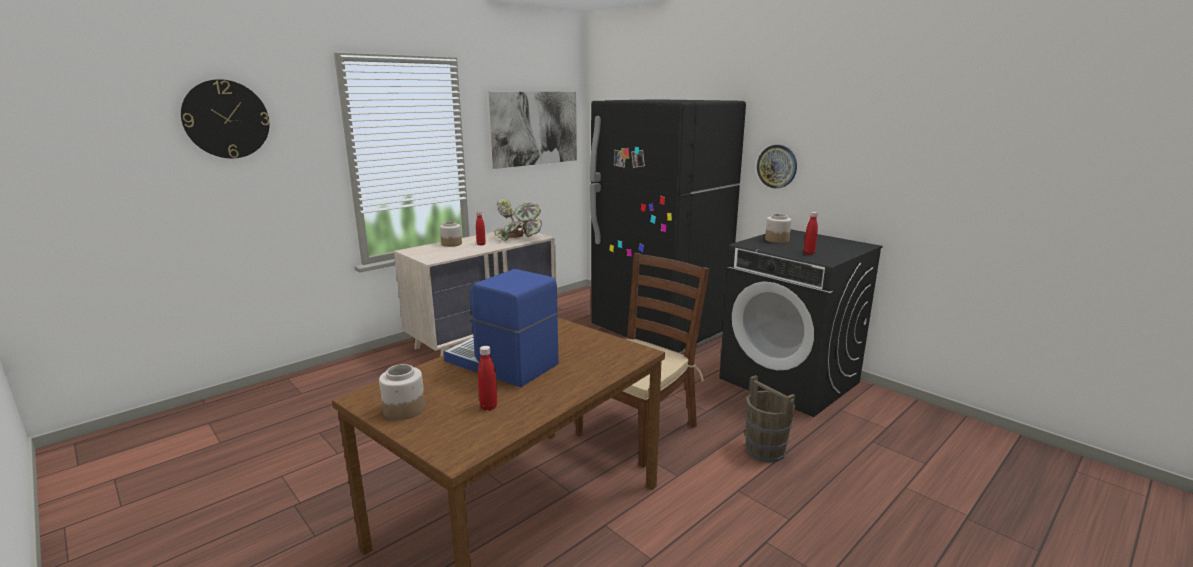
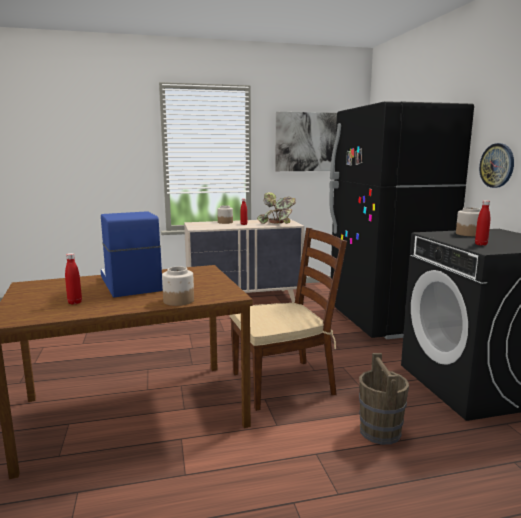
camera: 30 degrees right, 5 degrees down
wall clock [181,79,269,158] -> none
jar [379,364,425,420] -> jar moved to [162,267,194,306]

